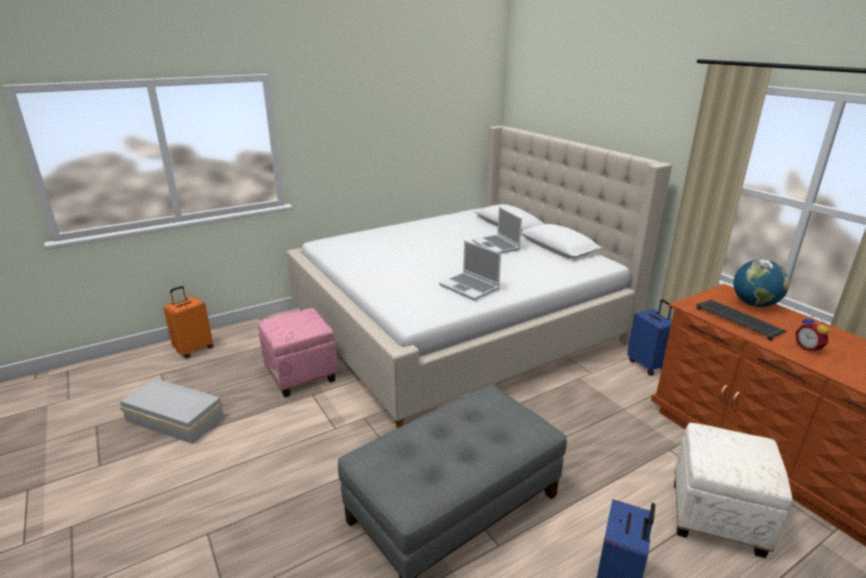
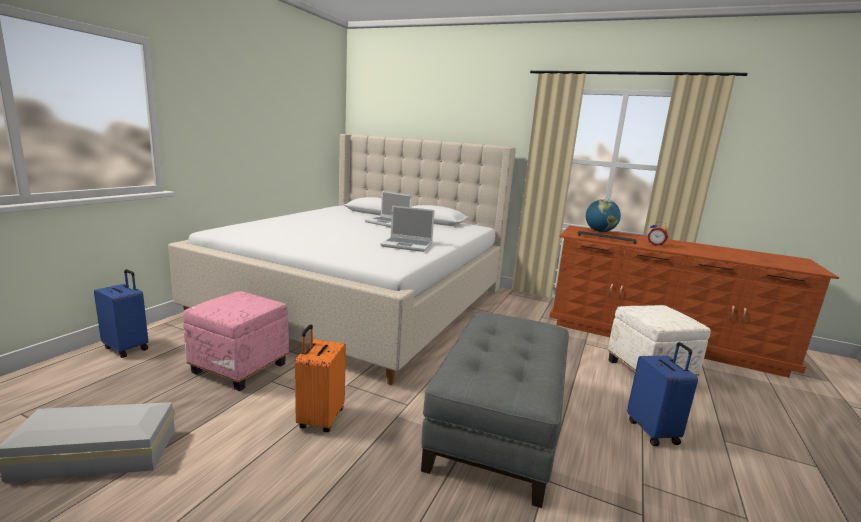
camera: 35 degrees left, 10 degrees down
orange suitcase [163,286,214,358] -> orange suitcase moved to [295,325,346,432]
blue suitcase [627,299,672,376] -> blue suitcase moved to [94,269,148,358]

